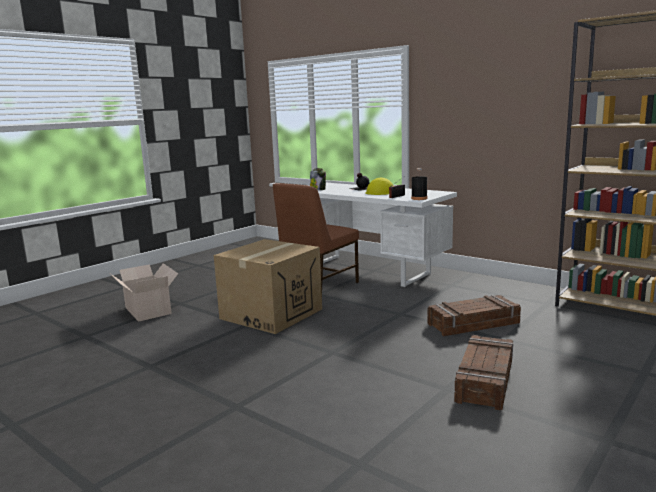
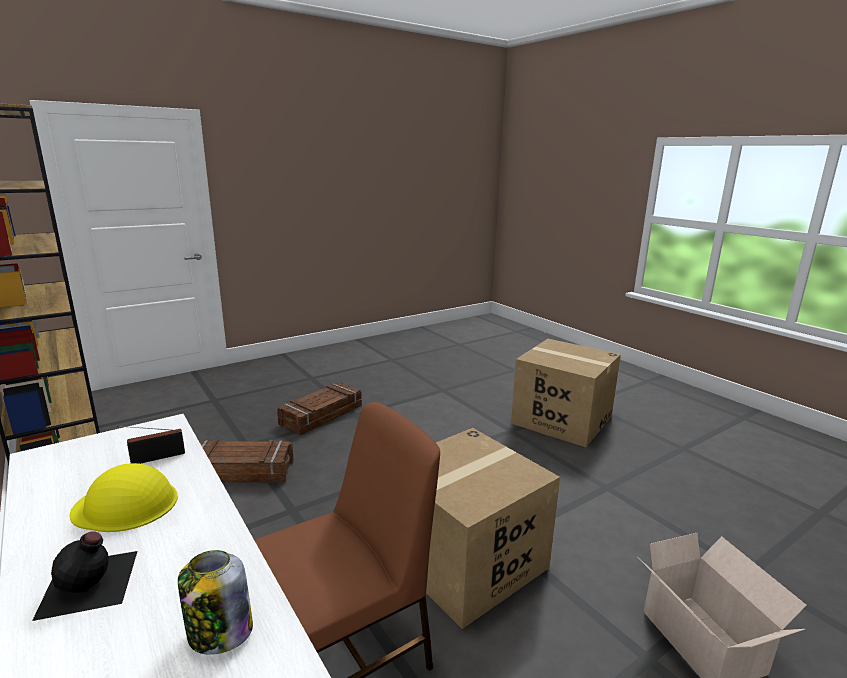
camera: 165 degrees left, 5 degrees up
black bottle [411,168,427,200] -> none
none -> cardboard box [511,339,621,447]

